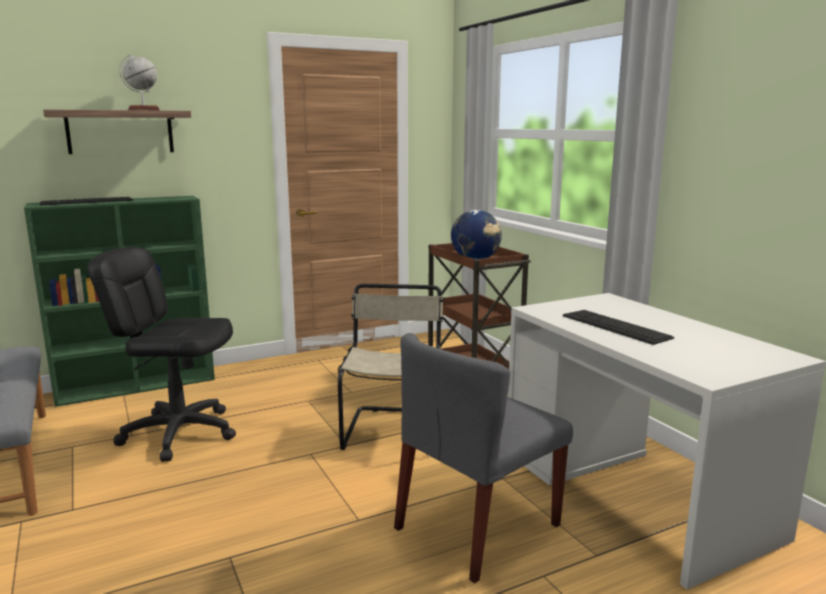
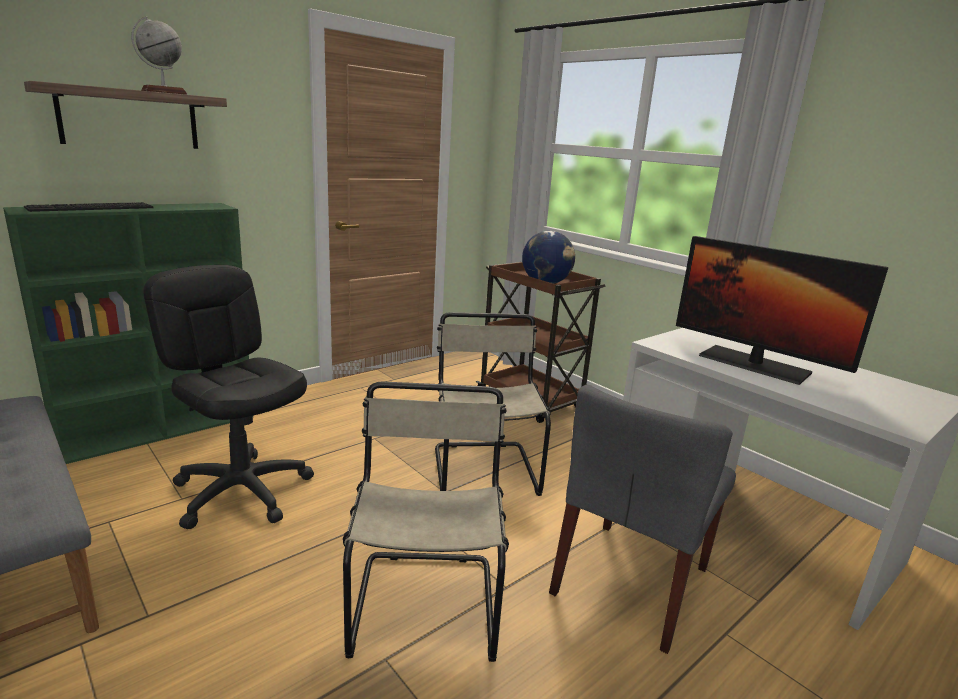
camera: 15 degrees left, 5 degrees up
black office chair [88,247,236,462] -> black office chair turned 45 degrees clockwise [143,265,314,529]
keyboard [563,310,674,345] -> monitor [676,236,888,385]
none -> beige chair [343,382,509,662]

